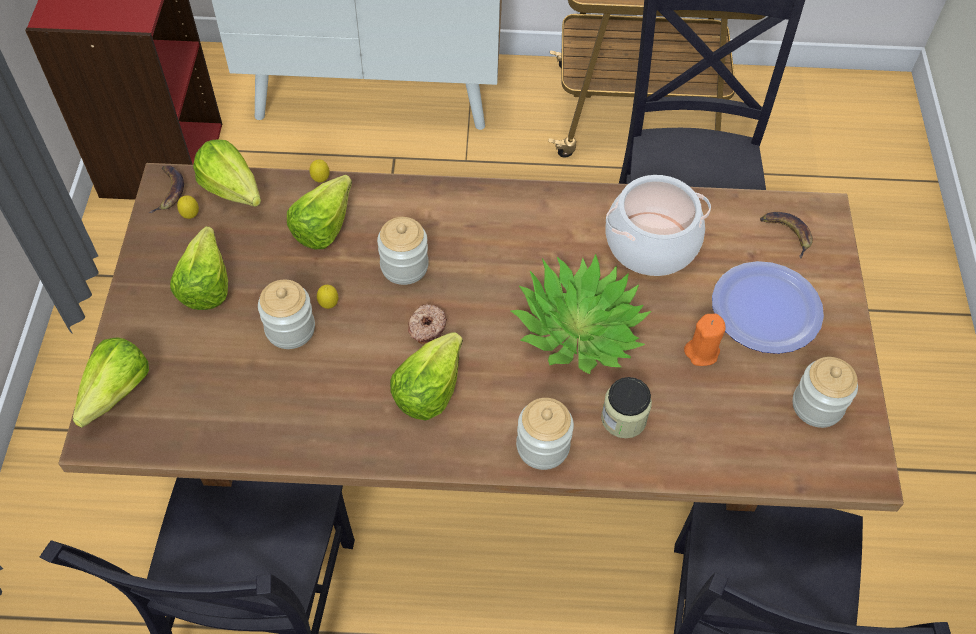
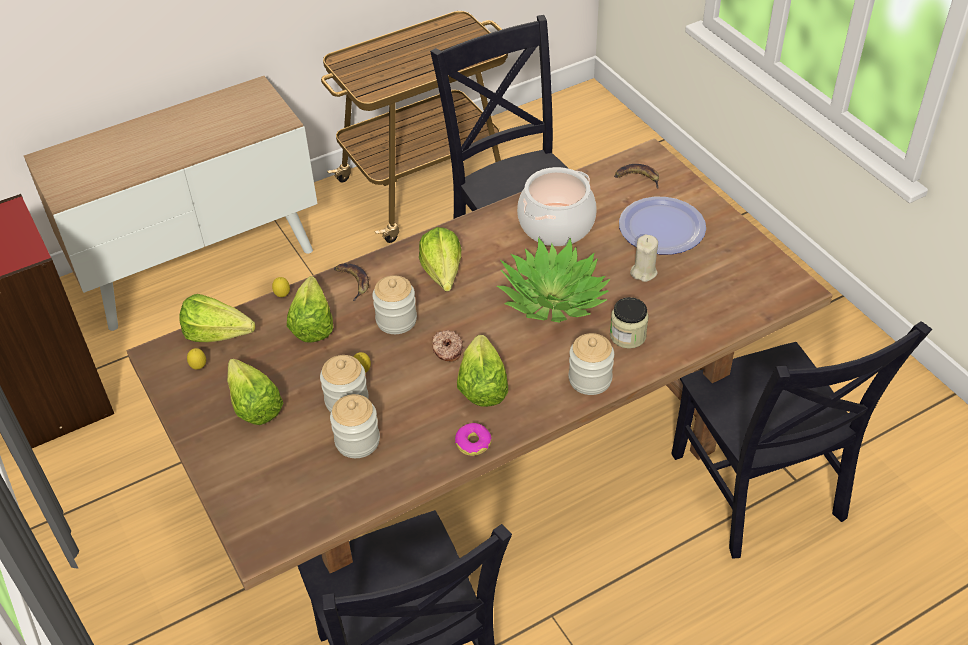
camera: 30 degrees left, 10 degrees down
lettuce [72,338,149,428] -> lettuce moved to [419,227,461,291]
banana [149,165,184,213] -> banana moved to [334,263,369,301]
orange candle [684,313,726,366] -> beige candle [630,235,658,282]
jar [793,357,858,428] -> jar moved to [330,394,380,458]
none -> donut [455,423,492,456]

